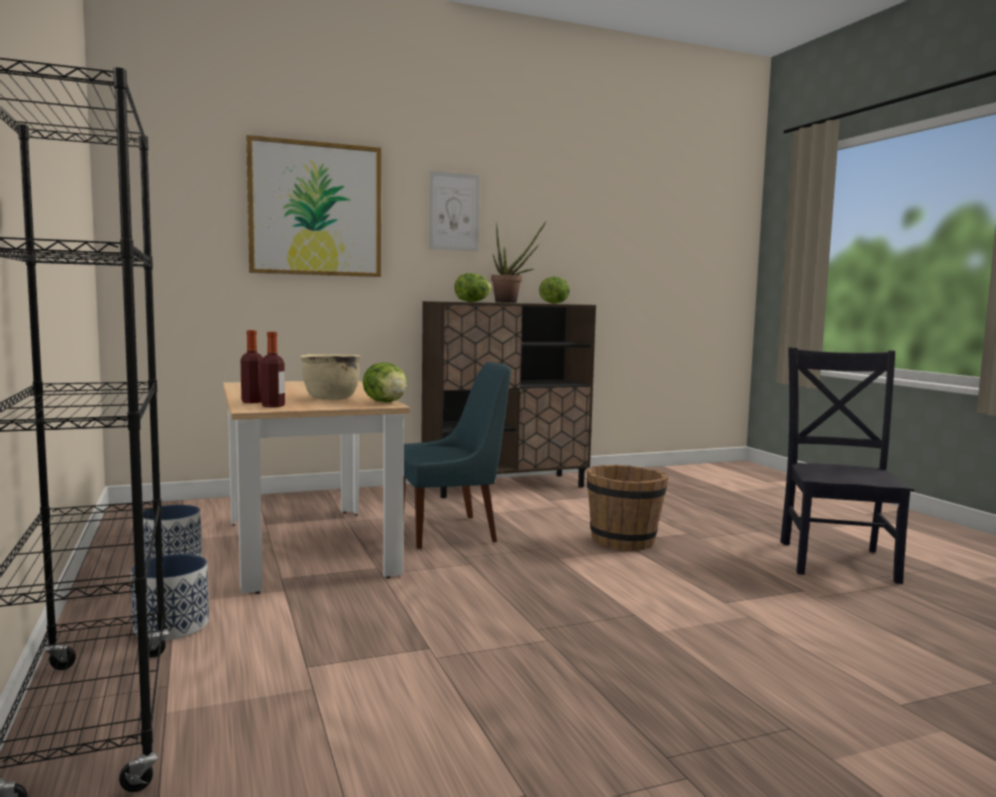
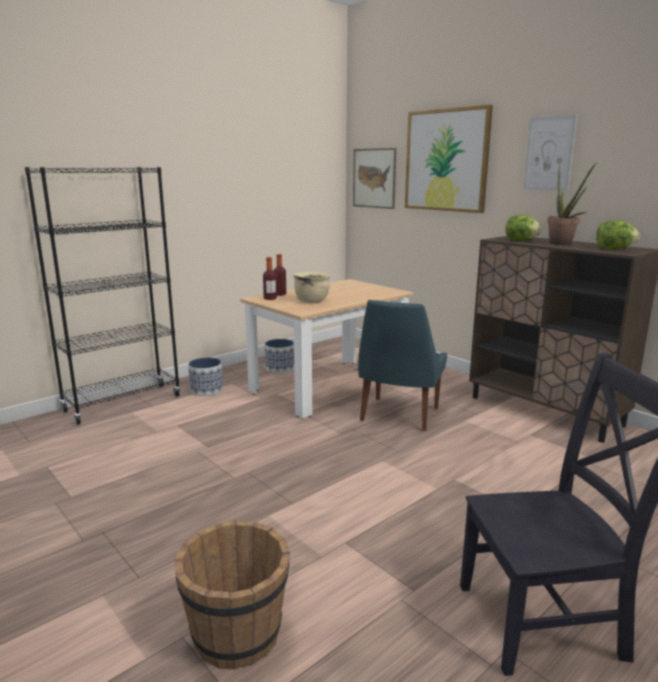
camera: 70 degrees right, 10 degrees up
lettuce [363,362,407,402] -> none
blue chair [403,362,511,549] -> blue chair turned 60 degrees clockwise [358,300,447,431]
brown bucket [587,465,668,551] -> brown bucket moved to [174,520,290,670]
none -> picture [353,148,397,209]

